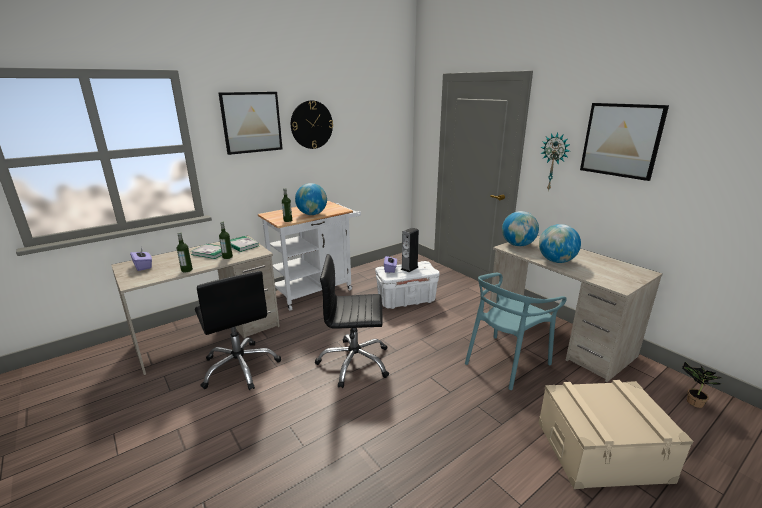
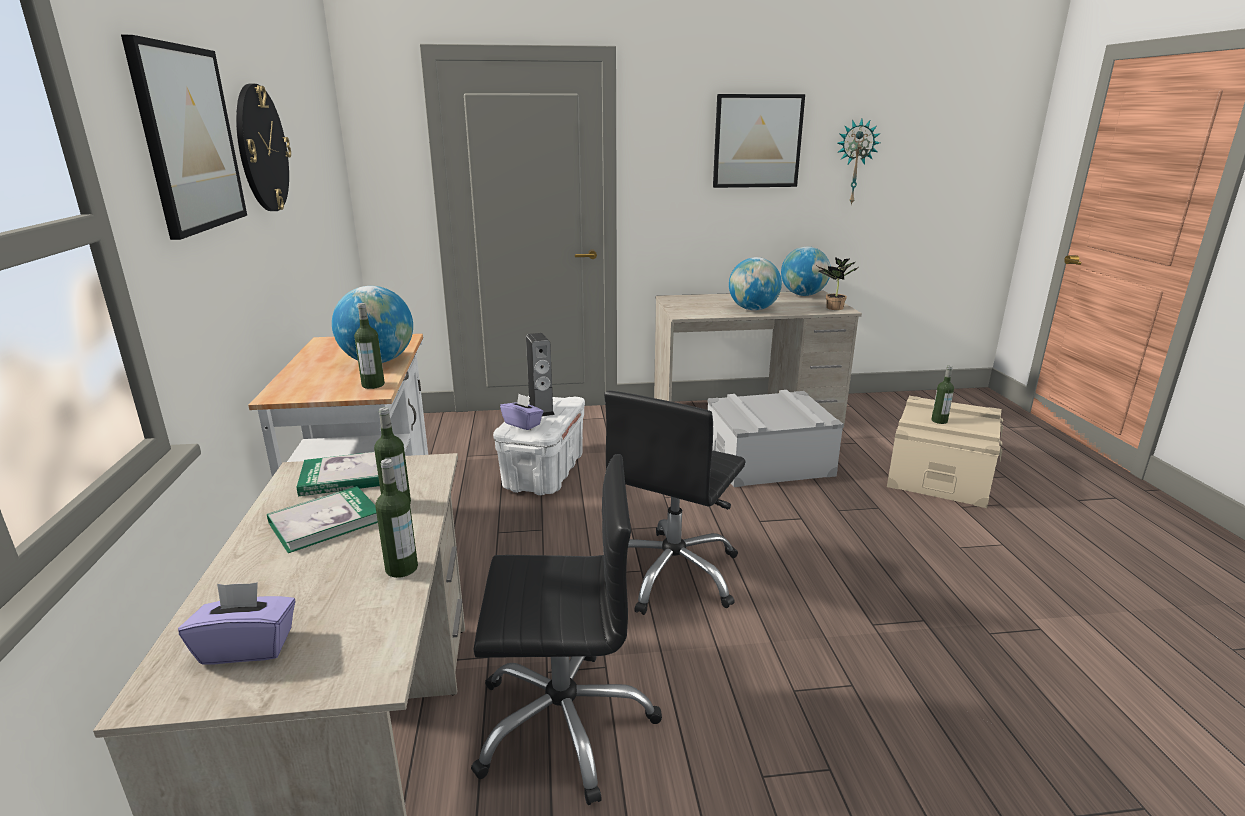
camera: 60 degrees left, 0 degrees up
turquoise chair [465,273,567,390] -> grey storage box [708,390,844,487]
globe [502,211,539,246] -> globe moved to [781,246,830,296]
wall clock [540,132,570,191] -> wall clock moved to [837,119,881,205]
potted plant [682,362,722,408] -> potted plant moved to [817,257,858,310]
none -> bottle [931,366,954,424]

